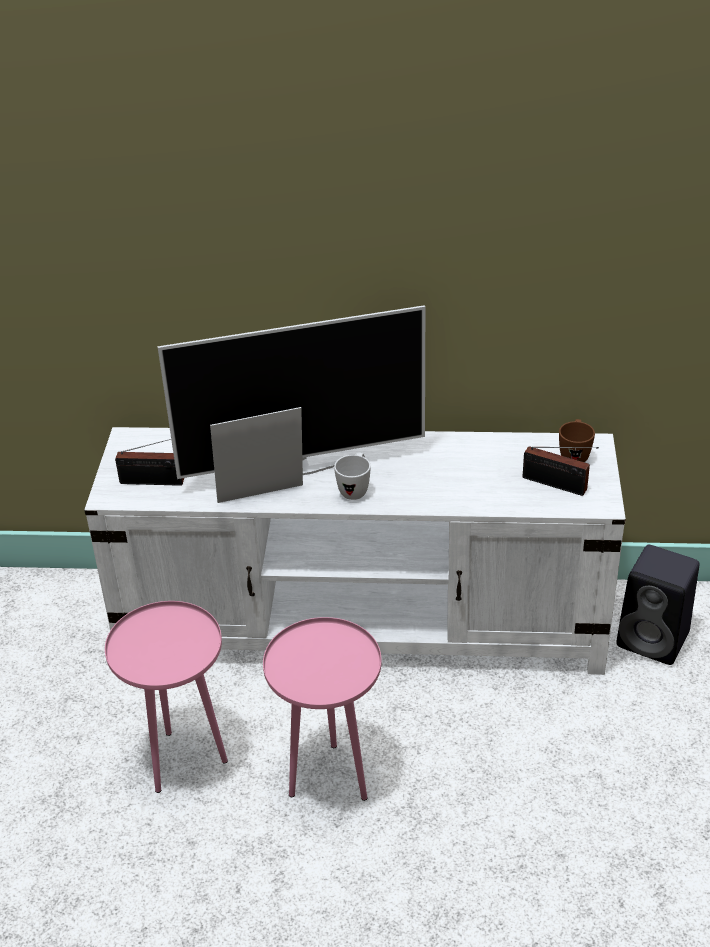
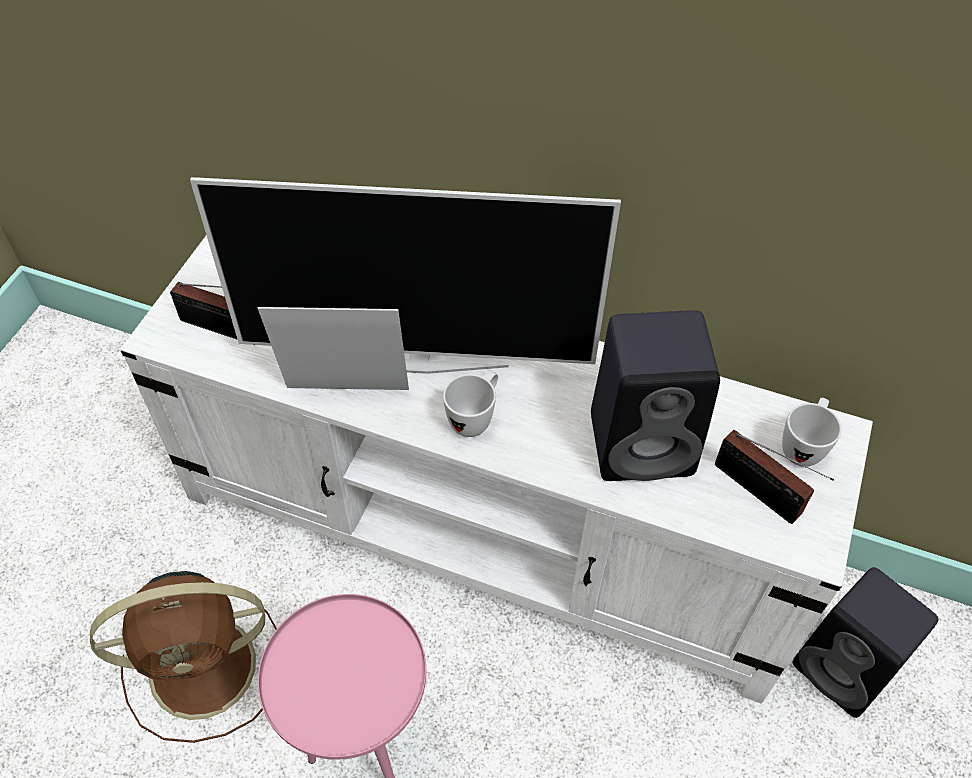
camera: 15 degrees right, 15 degrees up
pink side table [105,601,228,793] -> brown fan [90,571,277,743]
brown mug [559,419,595,462] -> white mug [782,398,842,467]
none -> black speaker [591,310,720,481]

